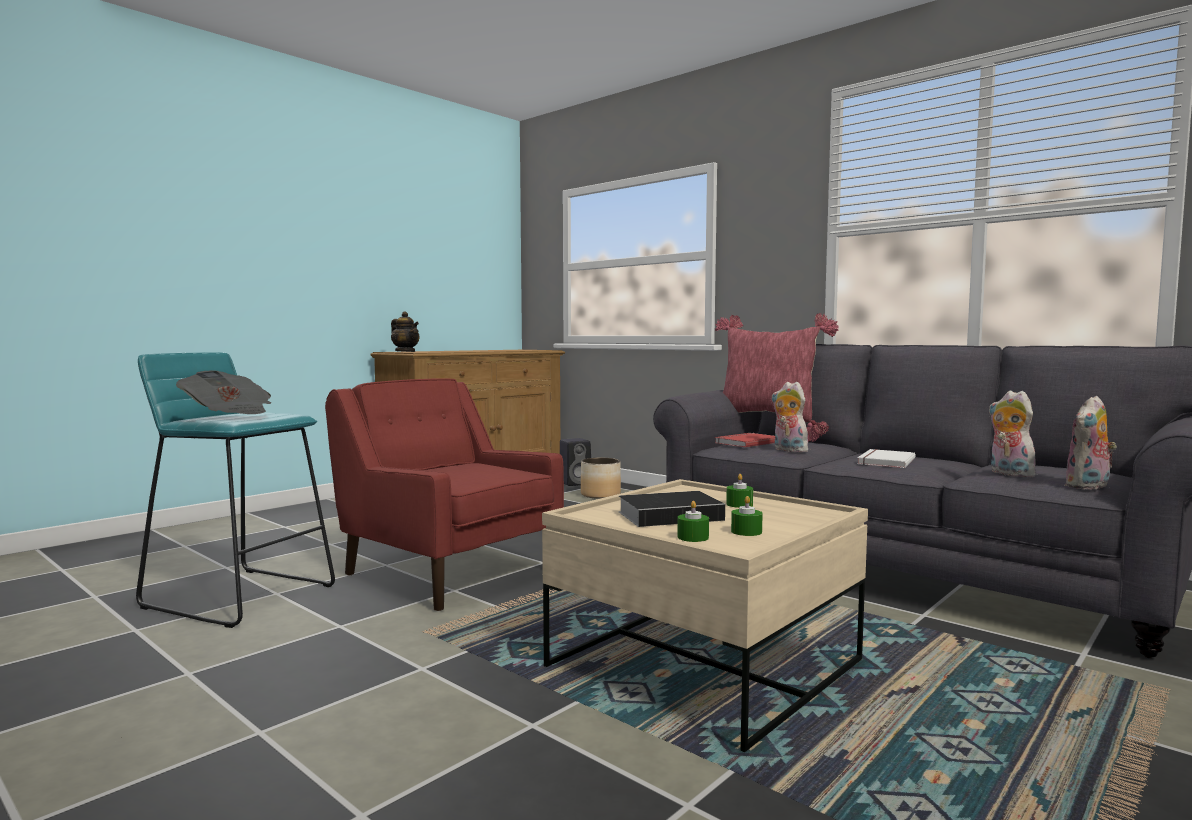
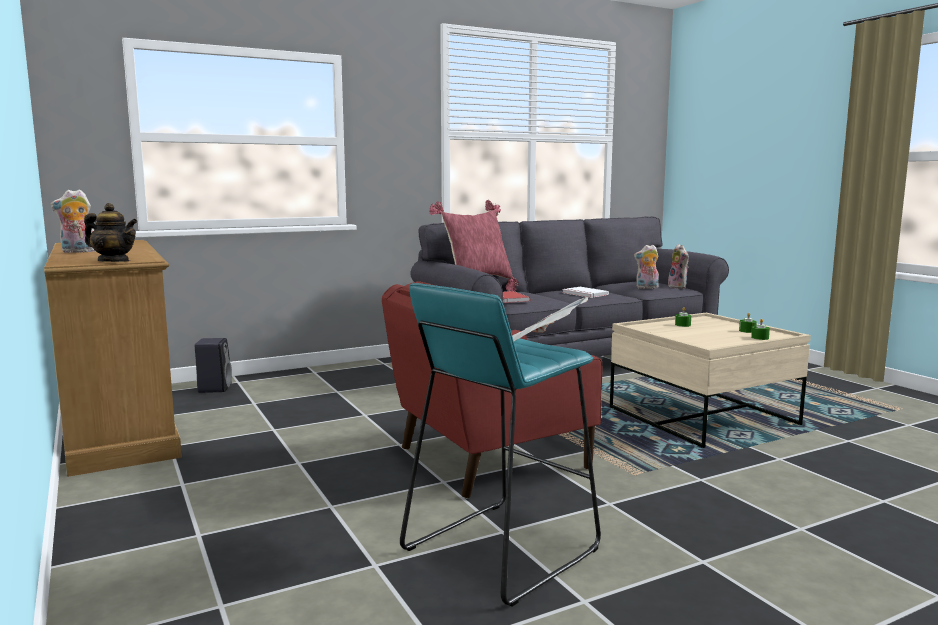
camera: 70 degrees left, 5 degrees up
teapot [391,312,420,352] -> teapot turned 45 degrees clockwise [84,203,137,262]
planter [581,458,621,499] -> none
book [619,491,731,527] -> none
plush toy [772,382,810,452] -> plush toy moved to [51,189,95,253]

